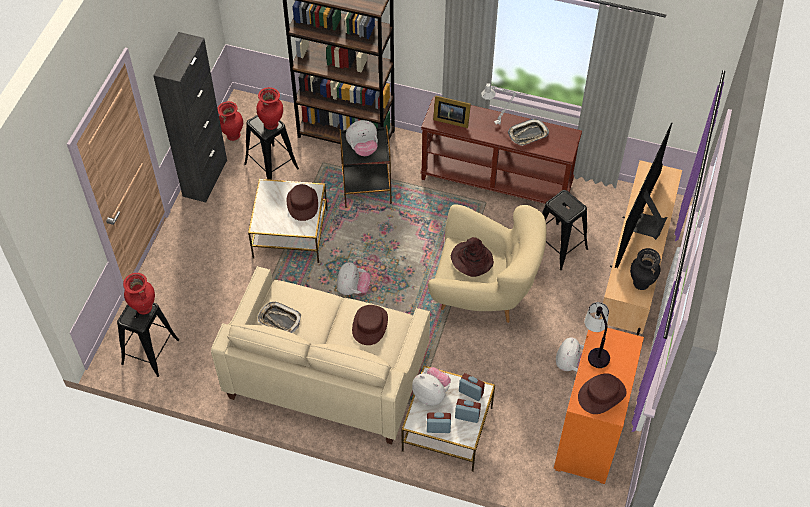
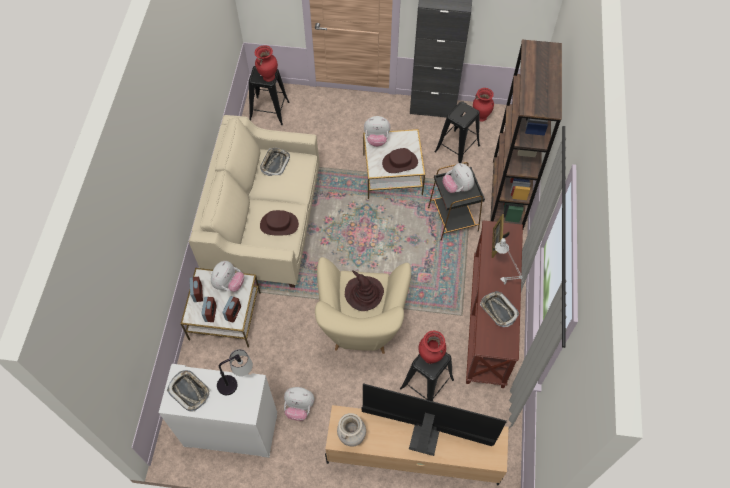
camera: 80 degrees right, 5 degrees up
red vase [257,87,283,130] -> red vase moved to [418,331,446,364]
plush toy [336,262,371,295] -> plush toy moved to [364,116,391,147]
orange cabinet [554,328,644,484] -> white cabinet [159,364,277,458]
brown hat [578,373,626,414] -> tray [167,370,210,412]
black vase [630,248,661,290] -> beige vase [337,413,366,446]

